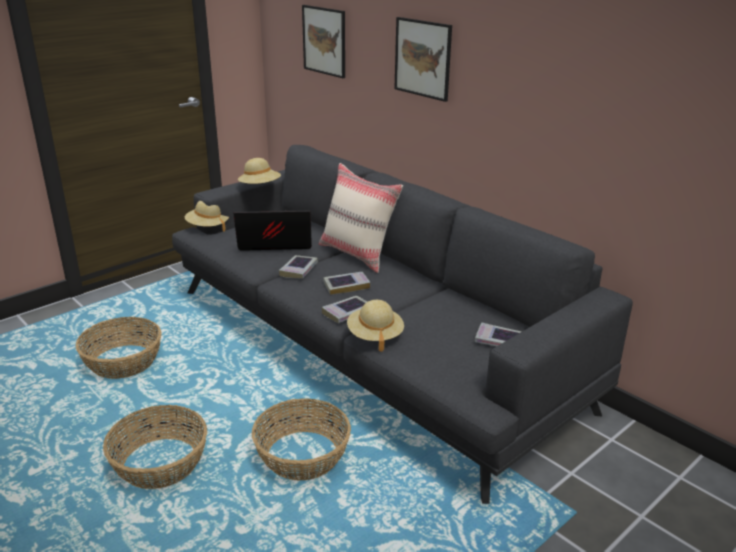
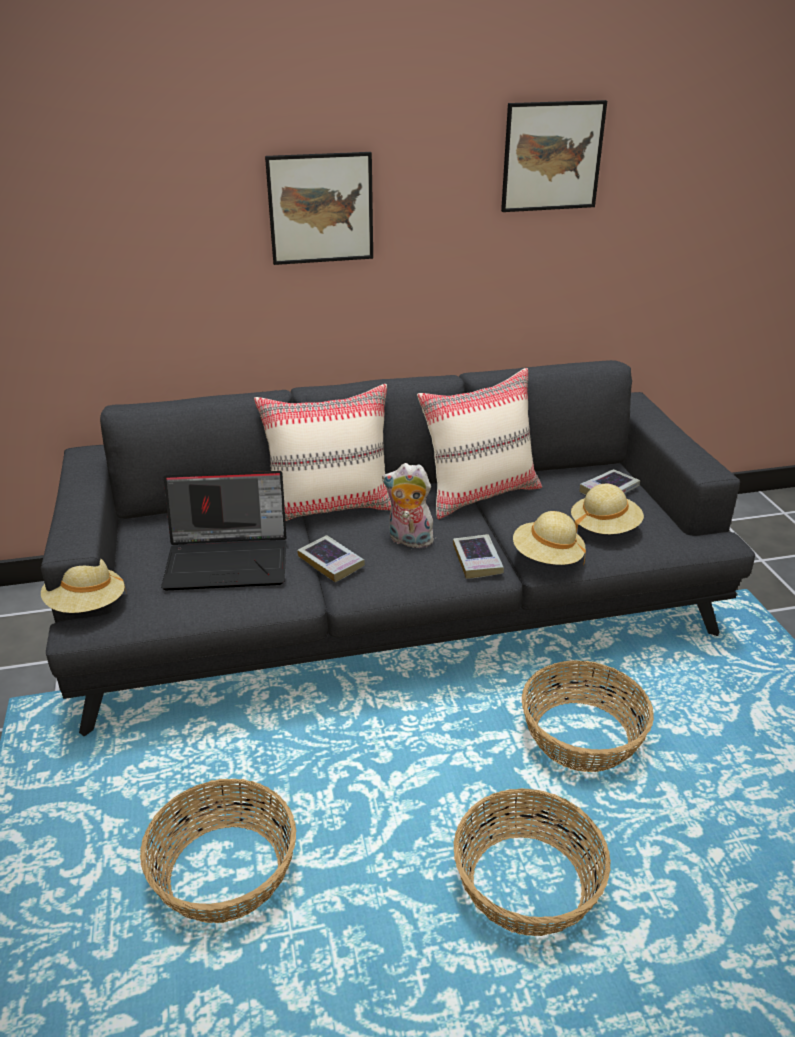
camera: 60 degrees left, 5 degrees up
laptop [233,210,312,251] -> laptop turned 120 degrees counterclockwise [161,471,286,590]
beige hat [238,158,281,184] -> beige hat moved to [571,484,644,534]
picture [302,5,345,78] -> picture moved to [501,100,607,212]
book [323,272,370,295] -> plush toy [382,463,434,548]
none -> beige pillow [417,368,542,519]

